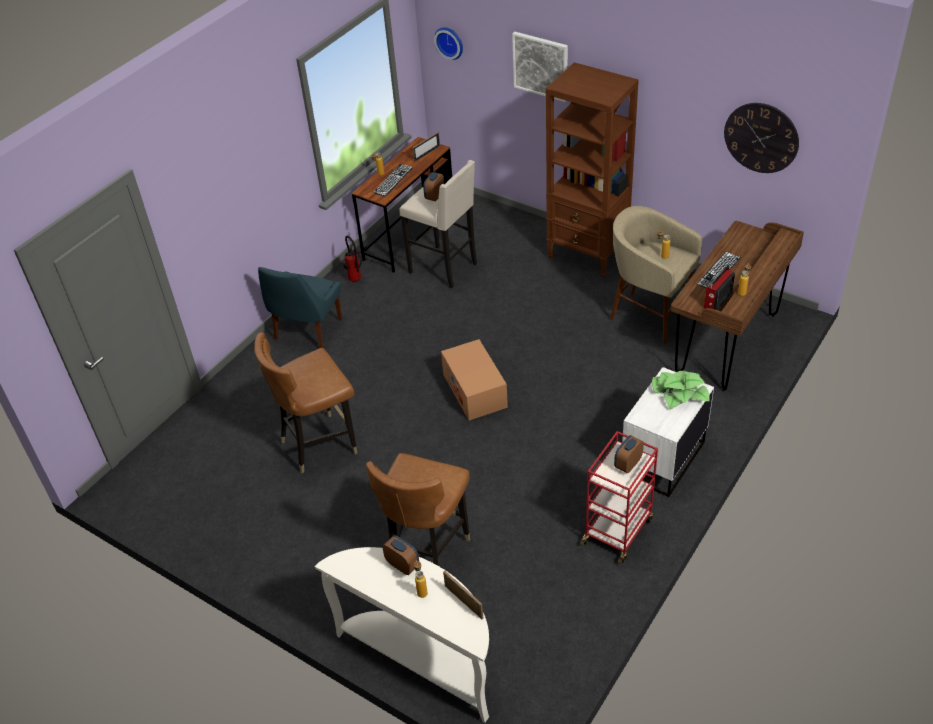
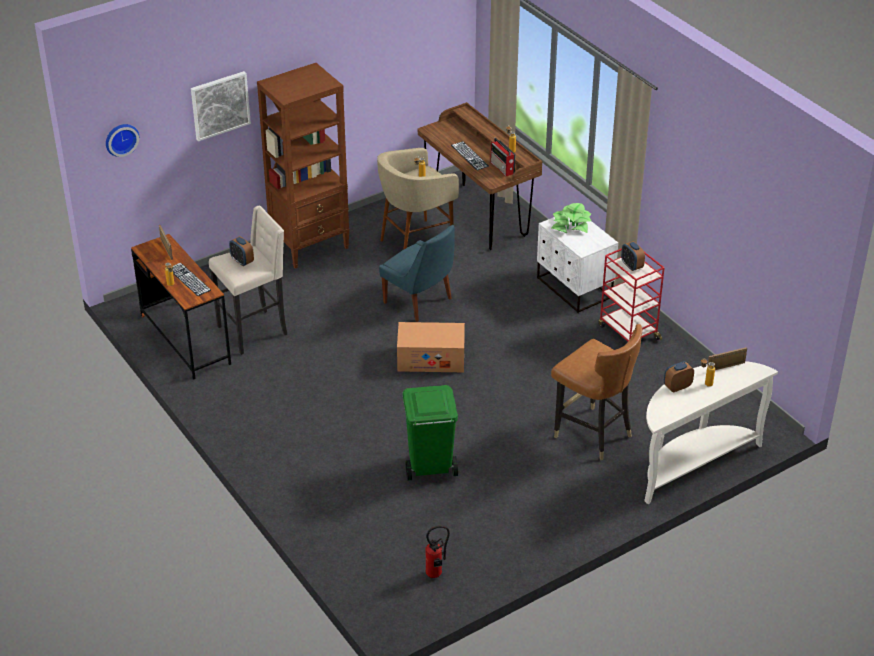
camera: 70 degrees left, 5 degrees down
brown chair [254,332,357,474] -> green trash can [402,385,458,481]
blue chair [258,267,342,348] -> blue chair moved to [379,225,455,322]
fire extinguisher [343,235,362,283] -> fire extinguisher moved to [425,525,450,578]
wall clock [724,103,799,173] -> none

